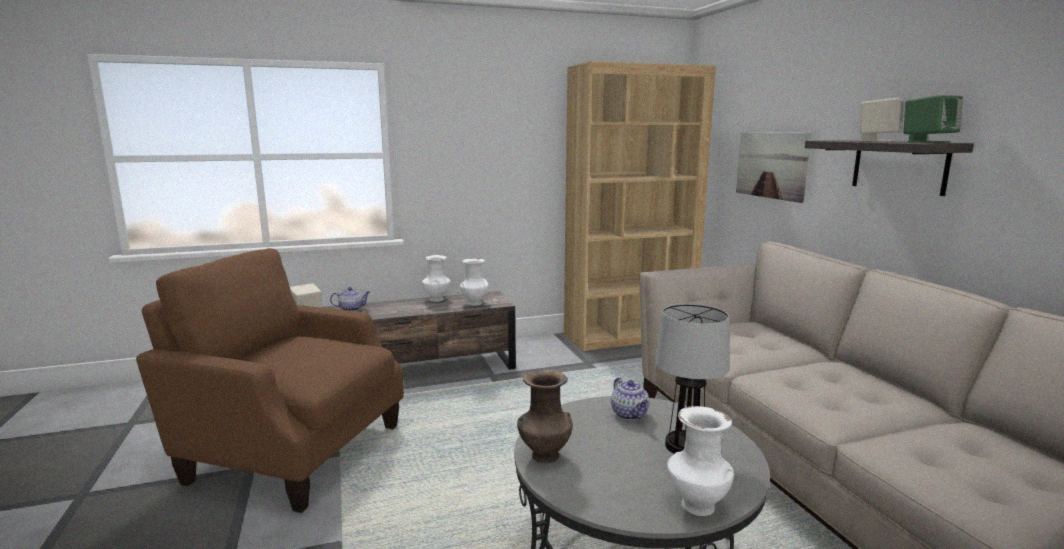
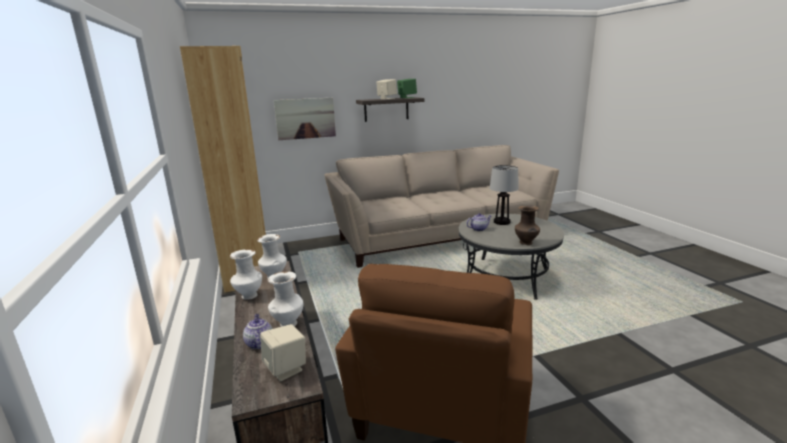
camera: 90 degrees left, 5 degrees up
white vase [667,406,734,516] -> white vase moved to [268,271,303,327]

